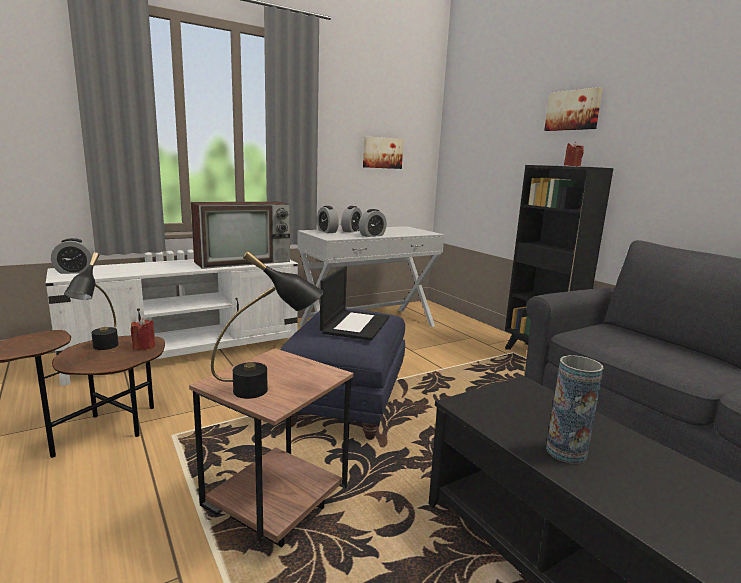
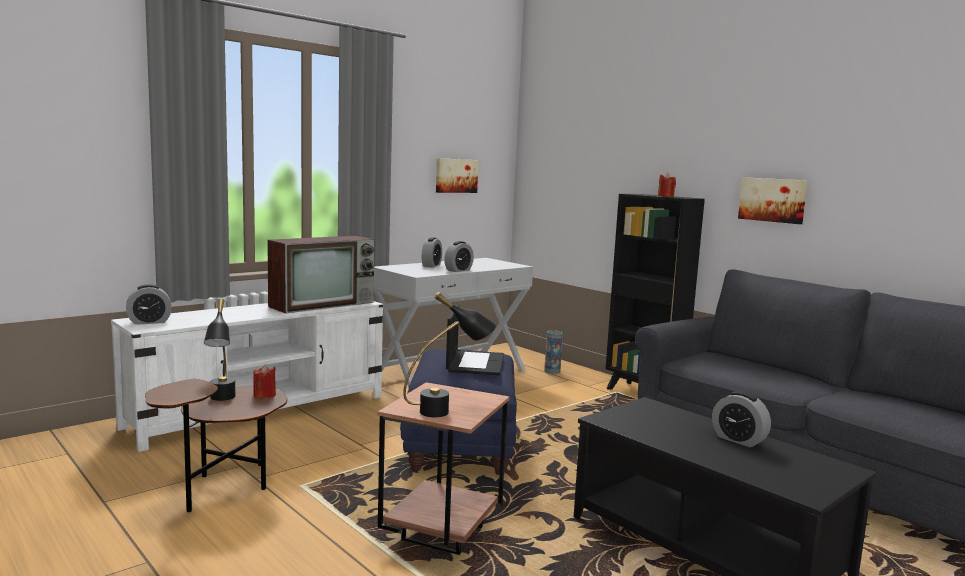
camera: 10 degrees left, 5 degrees down
alarm clock [317,206,339,233] -> alarm clock moved to [712,391,771,447]
picture [544,87,603,131] -> picture moved to [738,177,808,224]
vase [546,355,604,464] -> vase moved to [544,330,563,374]

